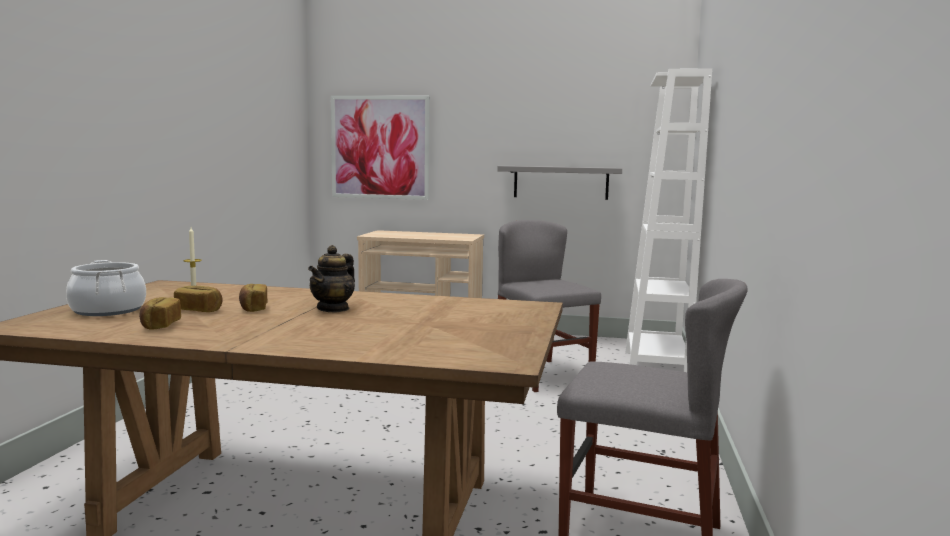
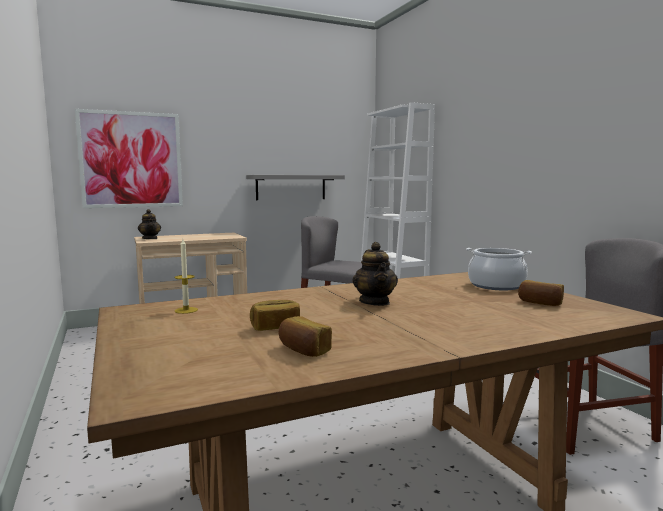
camera: 35 degrees left, 0 degrees up
cooking pot [66,260,146,316] -> cooking pot moved to [466,248,532,290]
bread [239,284,267,312] -> bread moved to [518,280,564,306]
none -> teapot [138,209,161,239]

